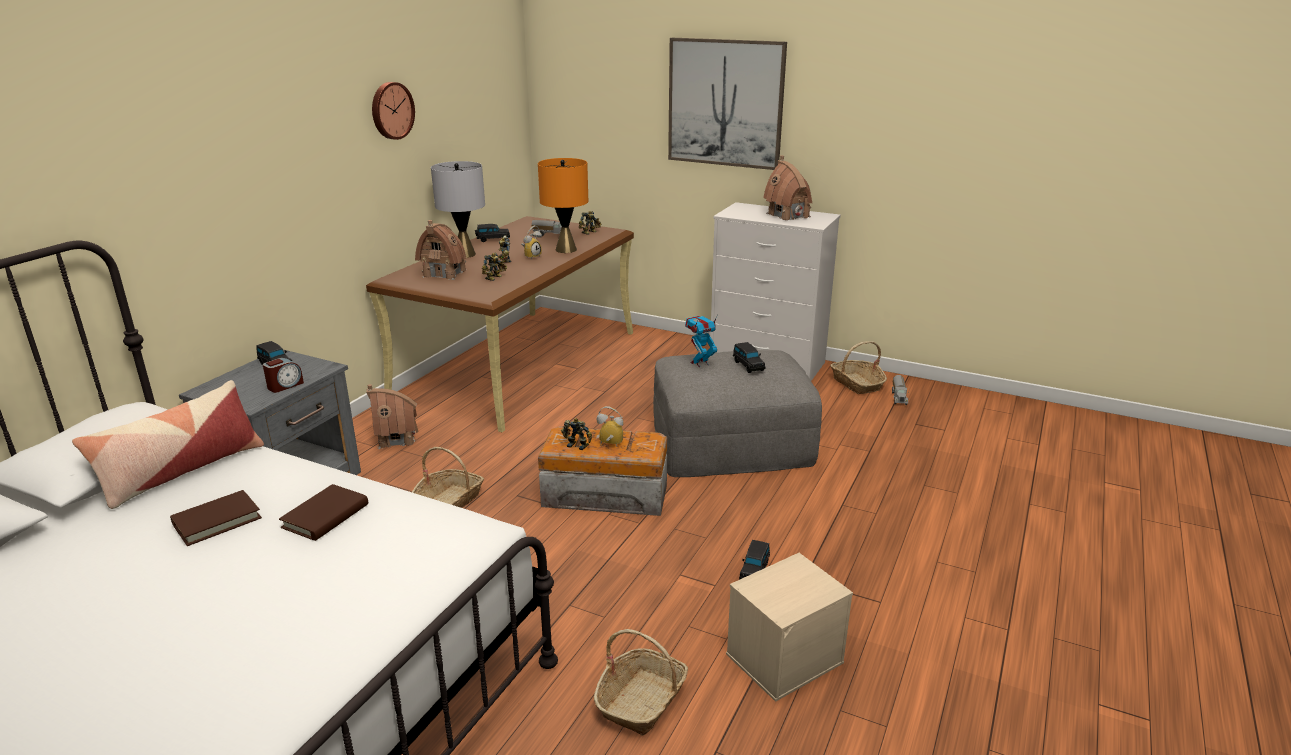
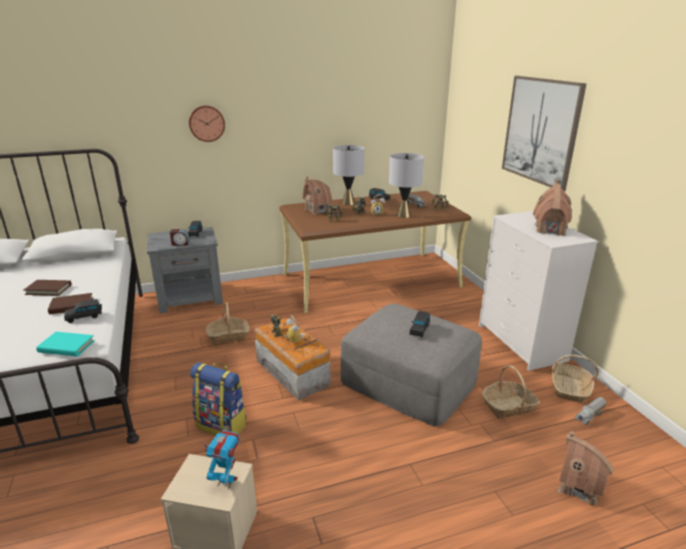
camera: 45 degrees right, 0 degrees up
pillow [72,380,264,509] -> none
toy house [366,384,418,449] -> toy house moved to [557,431,614,505]
wall clock [372,82,415,140] -> wall clock moved to [189,105,225,142]
orange table lamp [538,158,588,253] -> grey table lamp [389,153,424,218]
basket [594,629,688,735] -> basket moved to [482,365,540,418]
toy robot [685,314,718,367] -> toy robot moved to [202,430,240,489]
black toy car [739,540,770,580] -> black toy car moved to [64,299,102,323]
none -> turquoise book [36,332,95,356]
none -> backpack [190,362,247,436]

